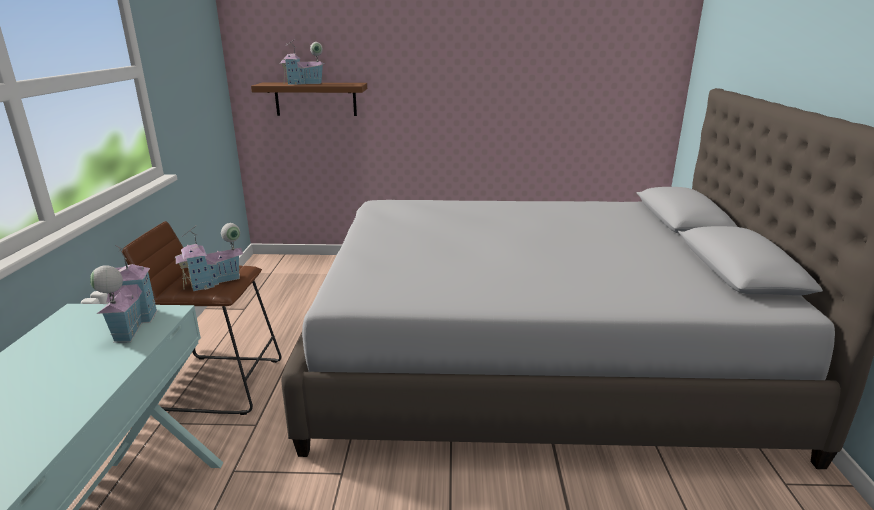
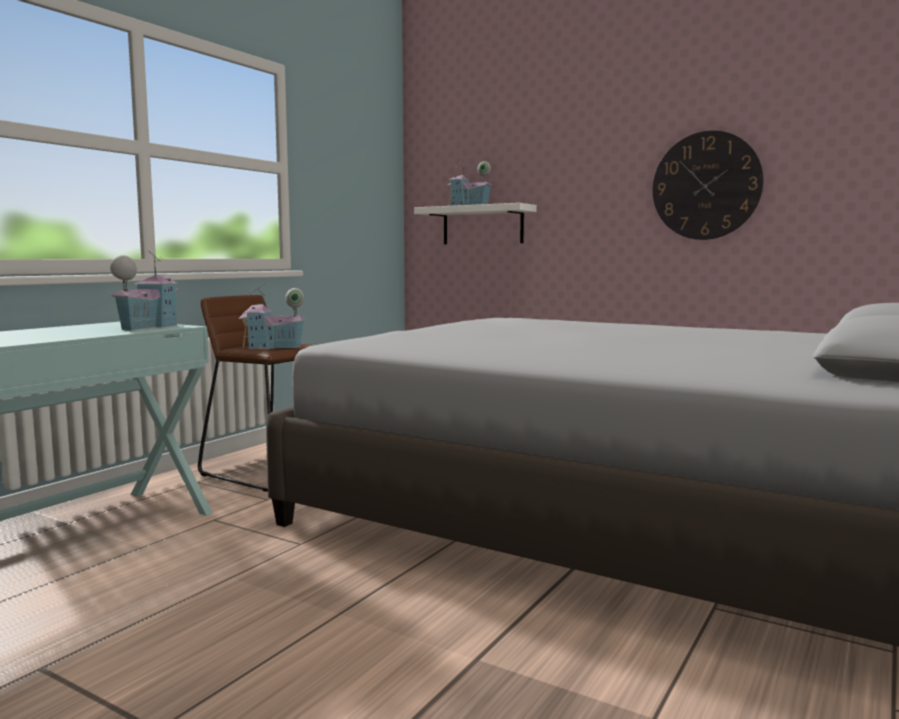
camera: 30 degrees right, 15 degrees down
brown shelf [251,82,367,116] -> white shelf [414,203,537,244]
none -> wall clock [652,131,764,240]

